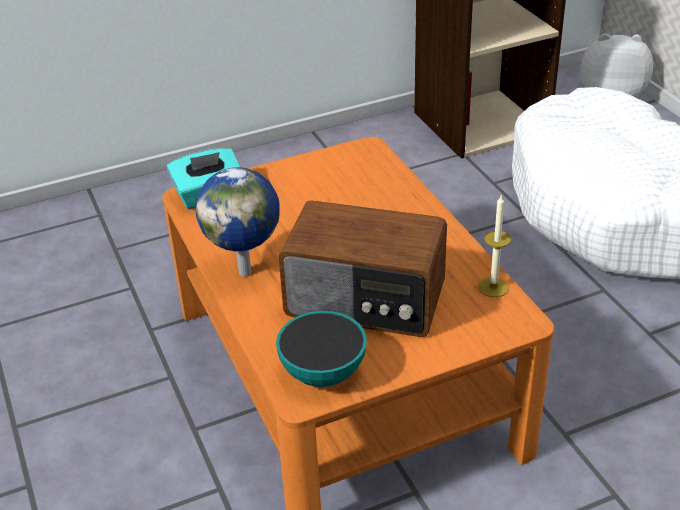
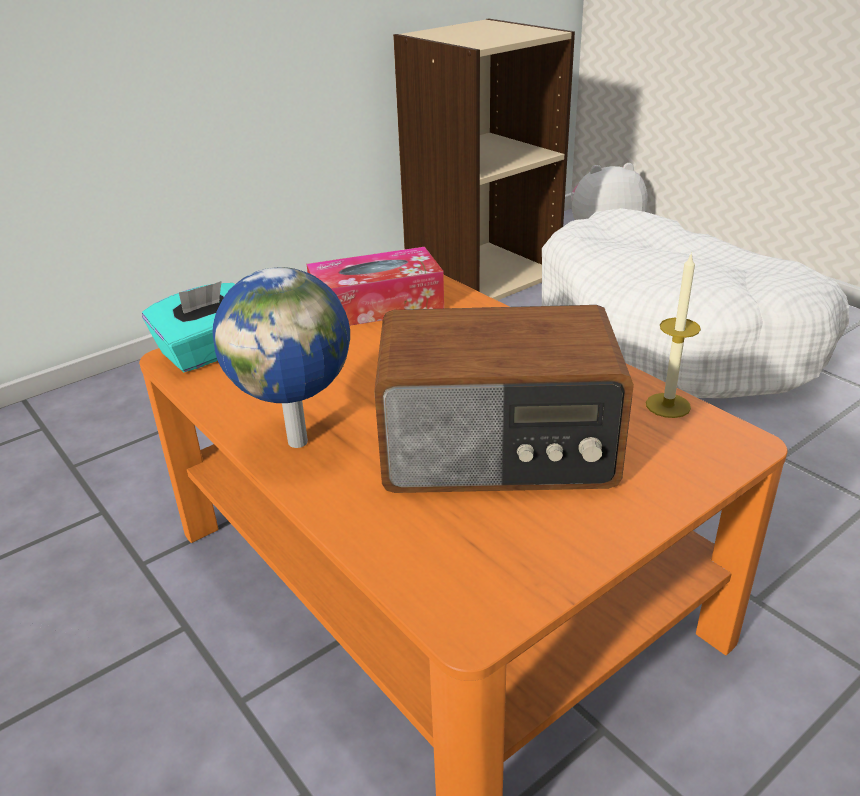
camera: 15 degrees left, 5 degrees down
bowl [276,311,367,387] -> none
none -> tissue box [307,247,444,326]

